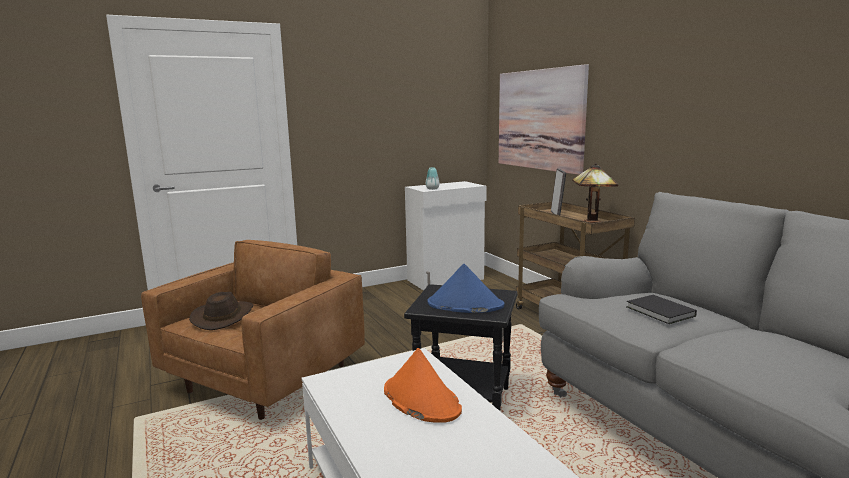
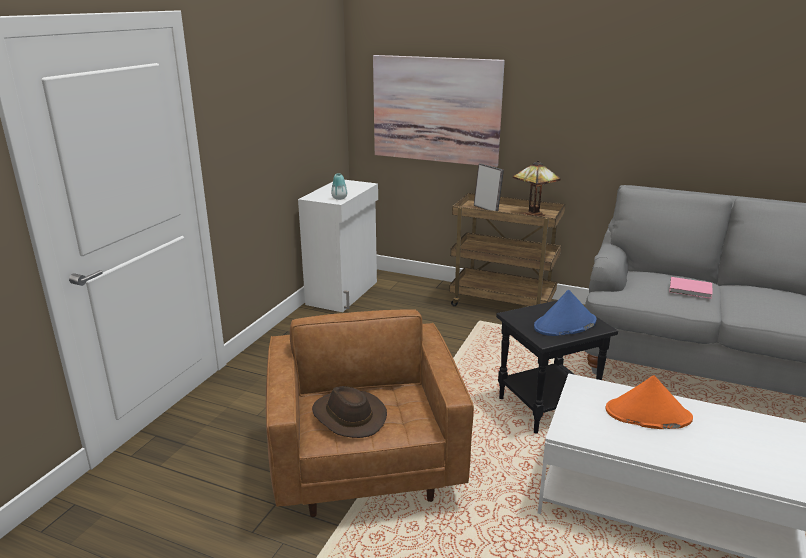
camera: 40 degrees left, 10 degrees up
black book [626,295,697,324] -> pink book [669,277,713,299]

